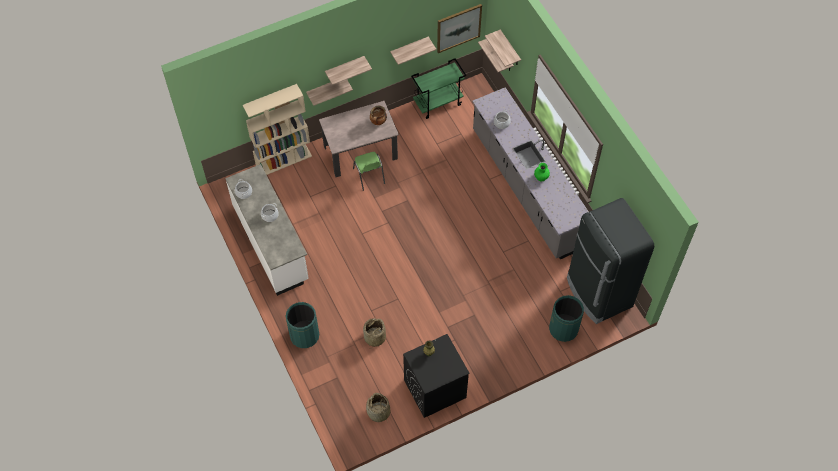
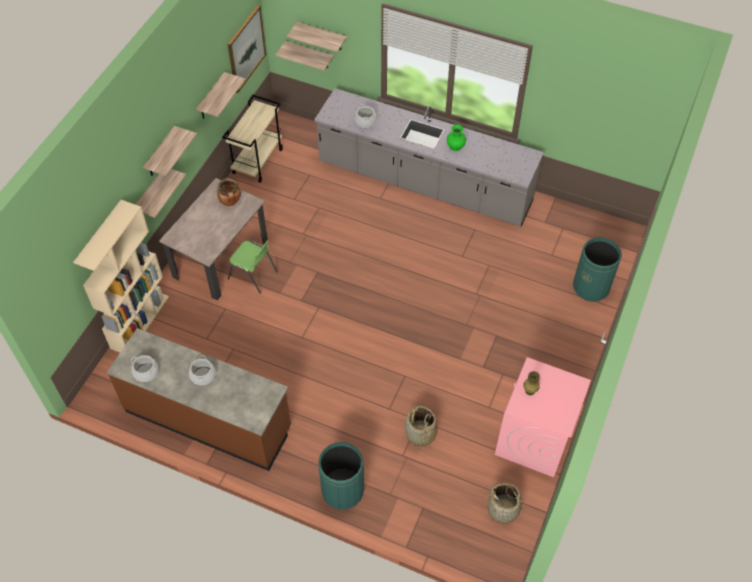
camera: 40 degrees left, 5 degrees down
white counter [225,164,309,296] -> brown counter [107,328,291,471]
black washing machine [403,334,470,418] -> pink washing machine [495,357,591,477]
green cart [411,59,467,119] -> beige cart [222,95,283,183]
black fridge [567,198,654,324] -> none

